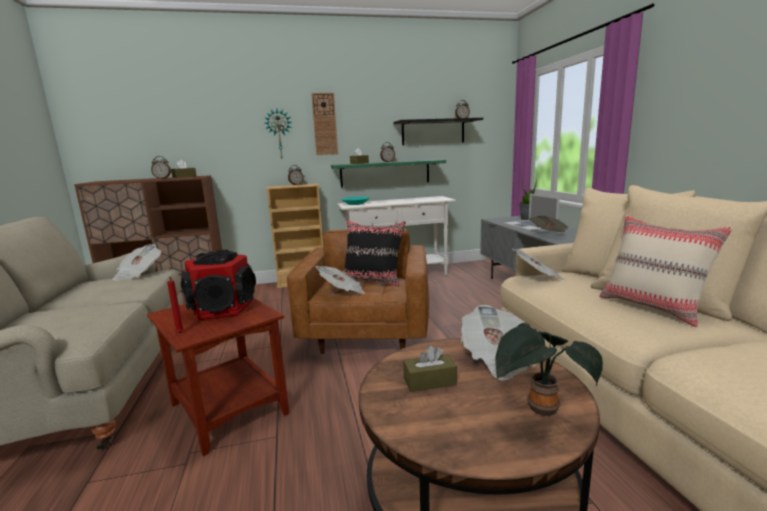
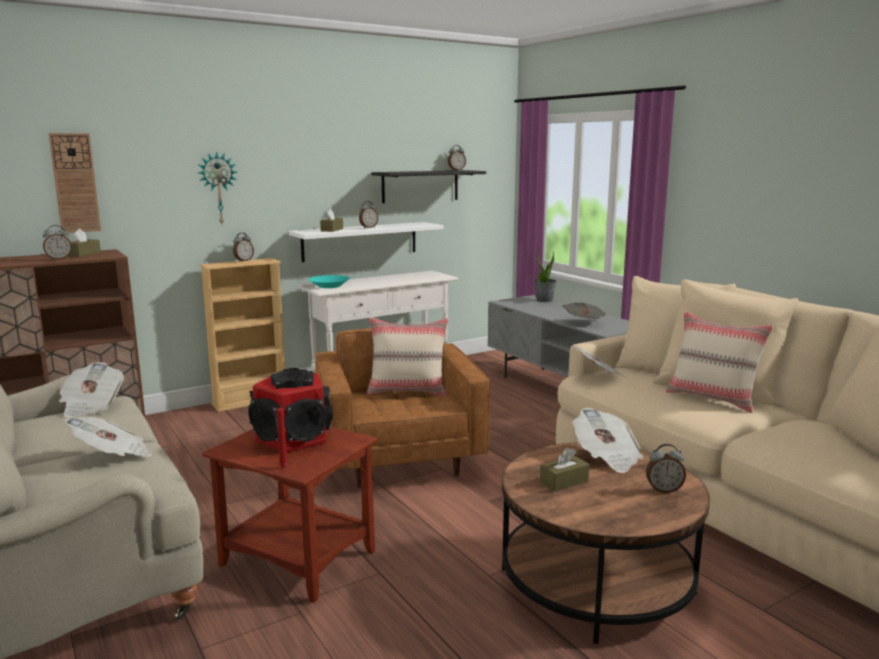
camera: 20 degrees left, 0 degrees up
wall clock [311,93,338,155] -> wall clock moved to [48,133,101,233]
newspaper [316,266,365,294] -> newspaper moved to [64,417,152,457]
green shelf [331,160,446,188] -> white shelf [289,222,444,262]
black pillow [343,220,406,286] -> beige pillow [367,317,448,396]
potted plant [495,323,603,416] -> alarm clock [646,444,686,493]
laptop [504,193,560,232] -> none

